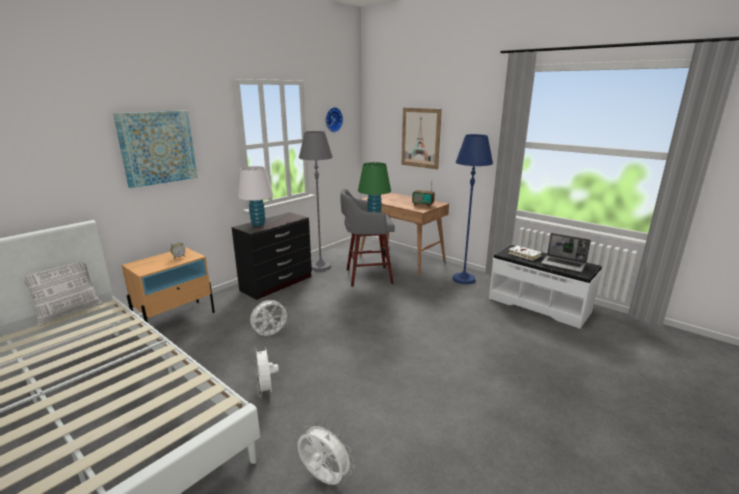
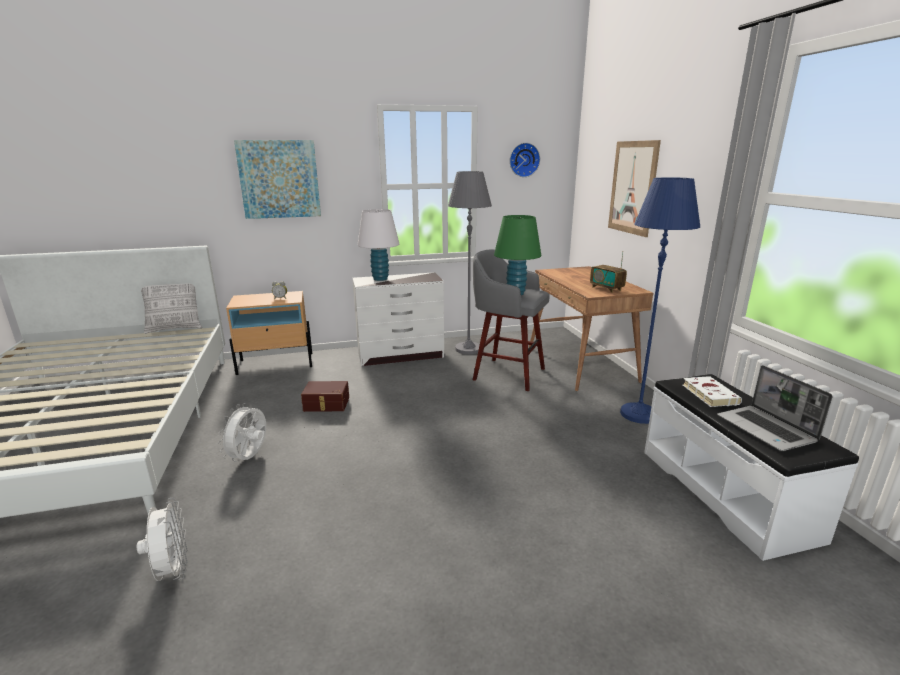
camera: 35 degrees right, 0 degrees up
black dresser [232,212,312,300] -> white dresser [352,272,444,366]
white fan [250,300,290,339] -> brown storage box [301,381,349,412]

